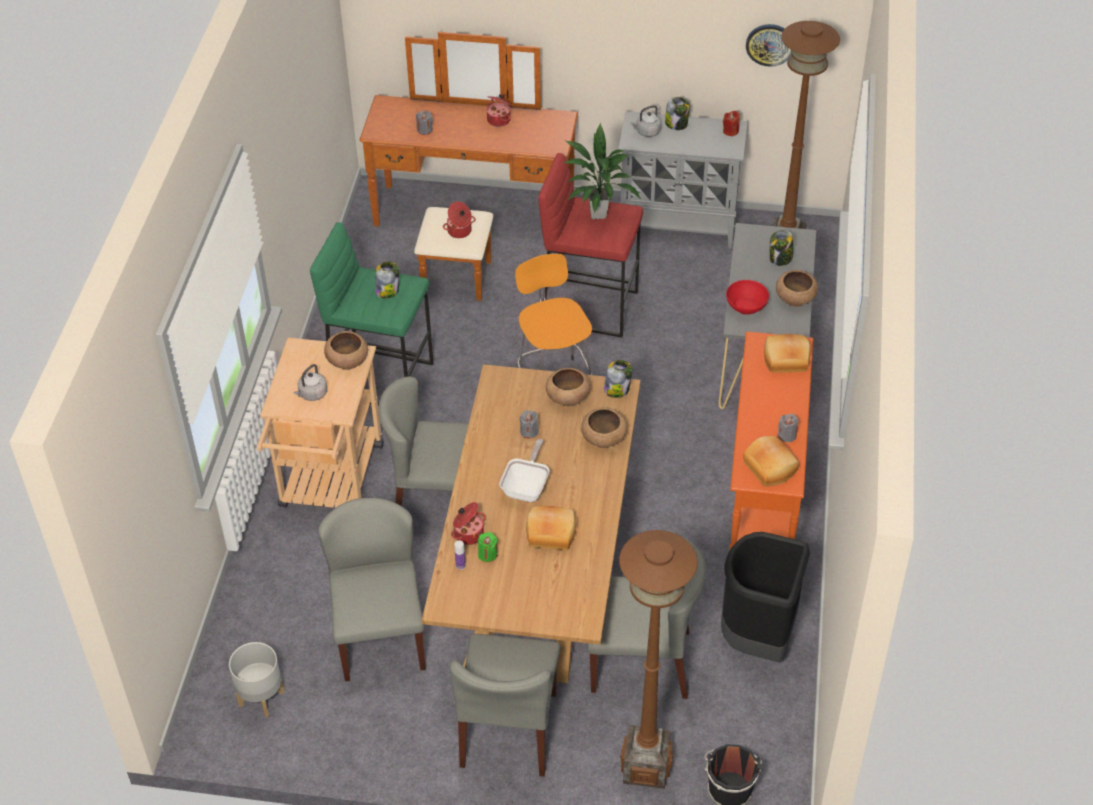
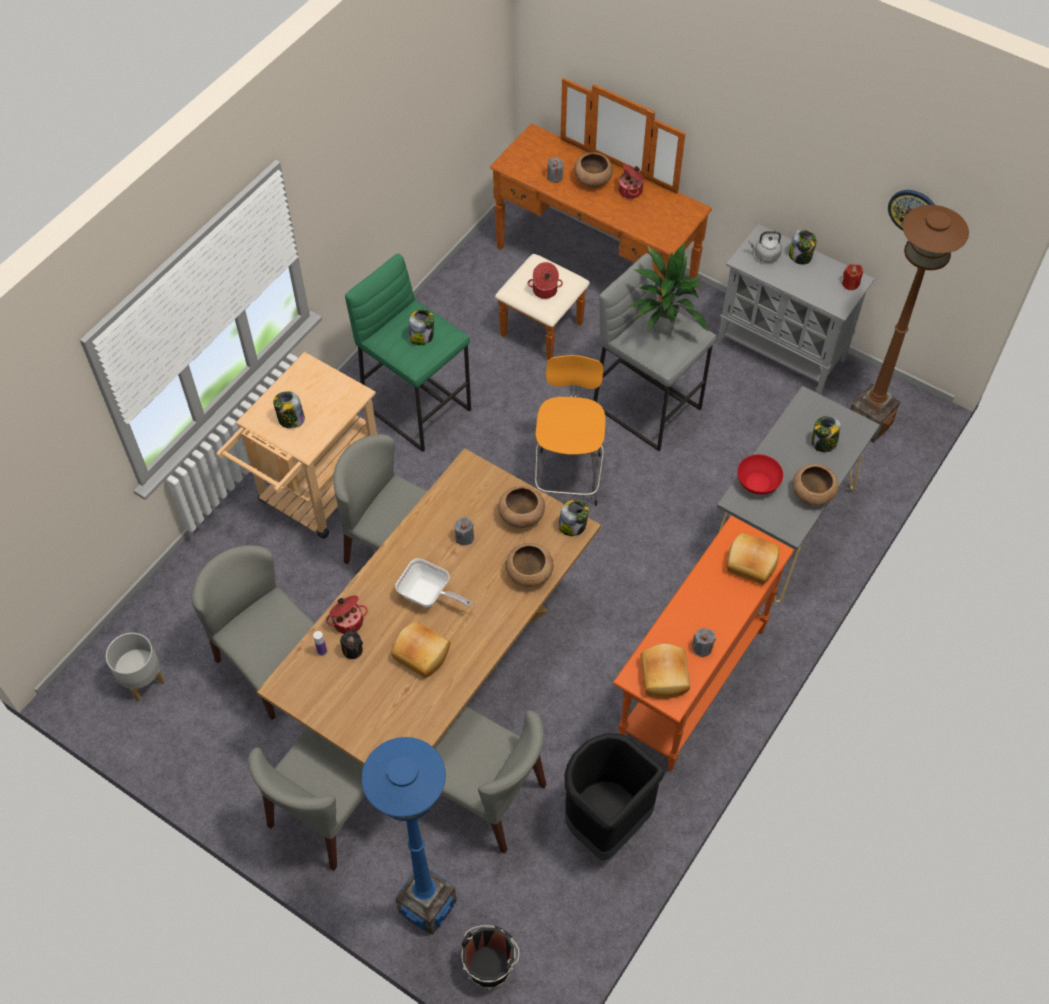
camera: 25 degrees right, 10 degrees up
grey kettle [294,364,327,401] -> jar [273,391,305,428]
grey chair [318,498,426,682] -> grey chair turned 60 degrees counterclockwise [192,545,315,720]
brown bowl [324,331,368,370] -> brown bowl moved to [574,152,613,188]
green candle [477,532,498,562] -> black candle [340,631,363,659]
frying pan [499,439,550,502] -> frying pan turned 75 degrees clockwise [395,558,472,607]
red stool [538,153,643,338] -> grey stool [593,253,716,451]
brown floor lamp [619,530,698,789] -> blue floor lamp [361,737,457,935]

